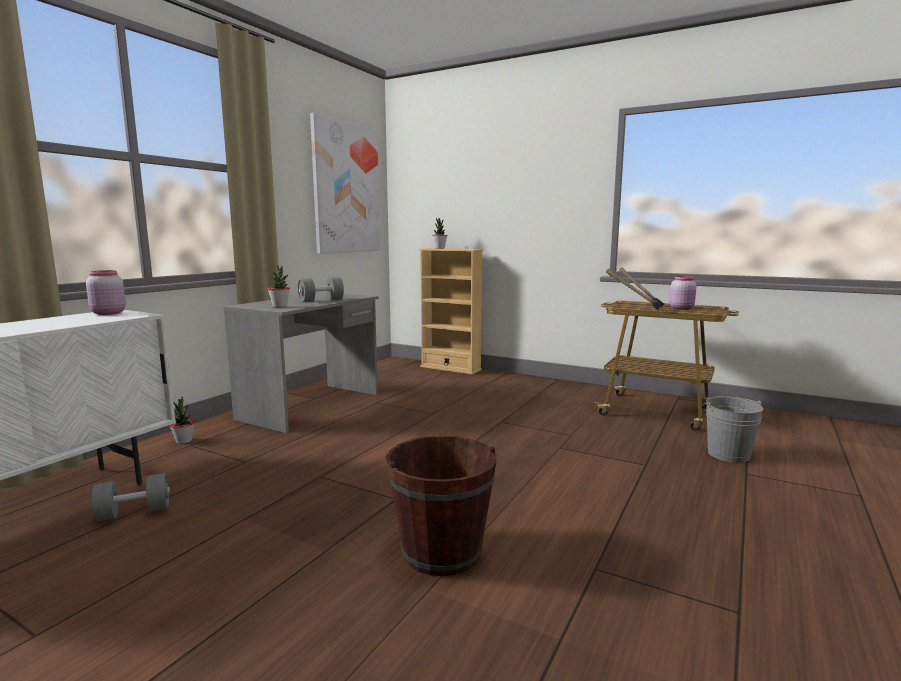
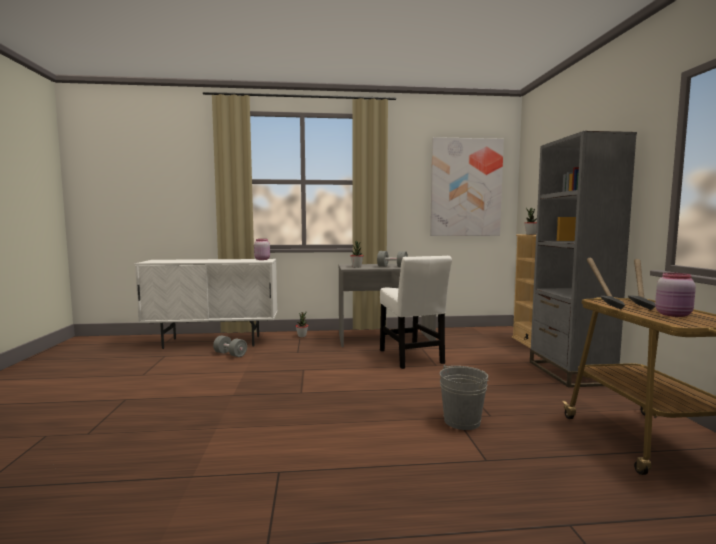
camera: 55 degrees right, 5 degrees down
brown bucket [386,435,497,576] -> none
grey bucket [704,396,763,463] -> grey bucket moved to [440,365,489,430]
none -> white chair [380,256,452,369]
none -> grey bookcase [530,131,637,388]

